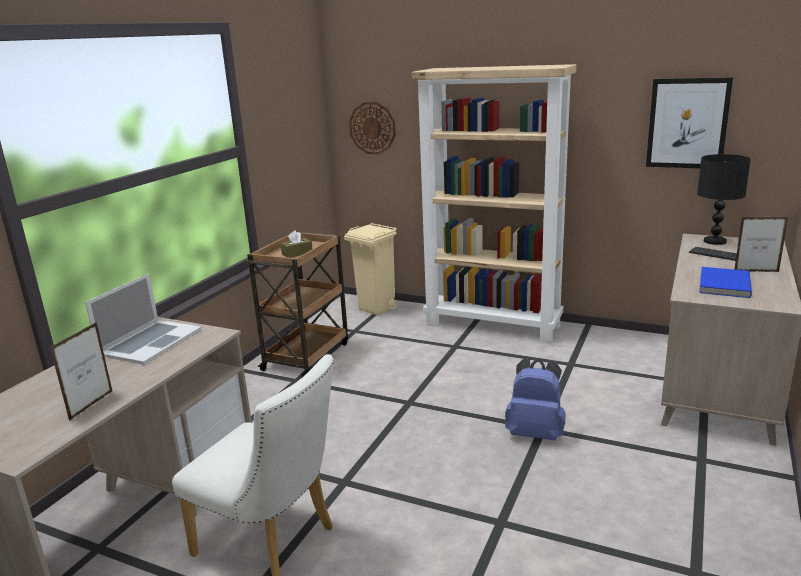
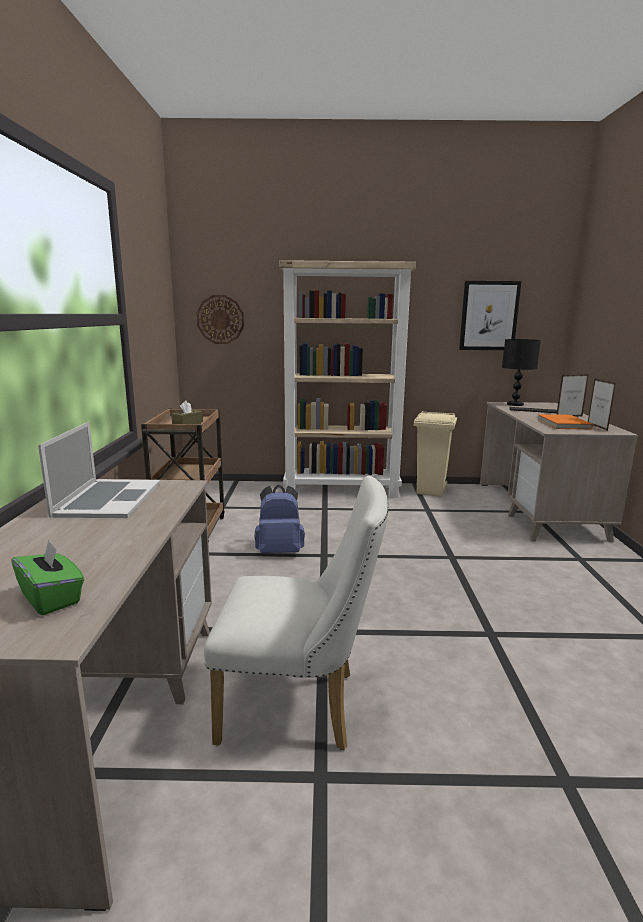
camera: 25 degrees left, 5 degrees down
picture frame [50,322,112,421] -> picture frame moved to [588,378,616,431]
beige trash can [344,223,397,316] -> beige trash can moved to [414,412,457,497]
blue backpack [505,358,565,441] -> blue backpack moved to [254,485,305,553]
blue book [699,267,752,298] -> orange book [537,414,593,429]
none -> green tissue box [11,539,84,615]

